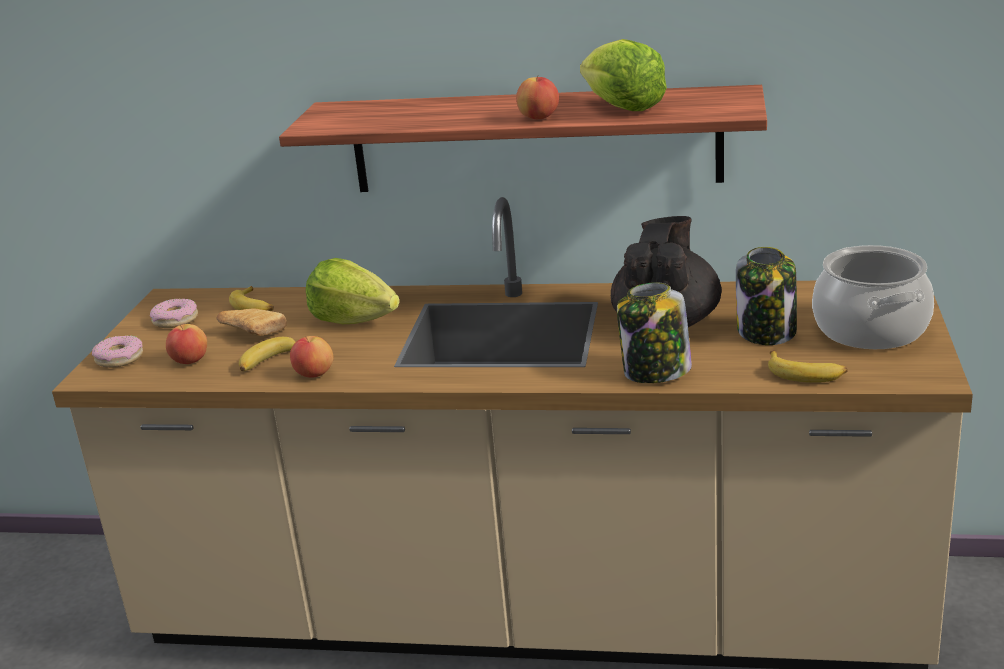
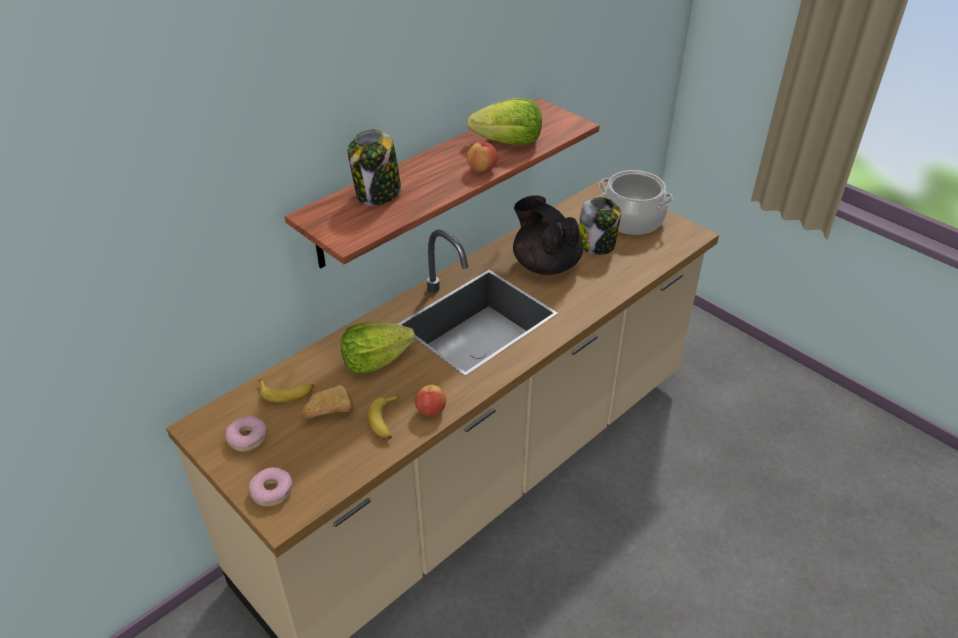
camera: 55 degrees left, 15 degrees up
apple [166,324,207,364] -> none
jar [617,282,692,383] -> jar moved to [348,129,401,206]
banana [768,351,848,383] -> none

